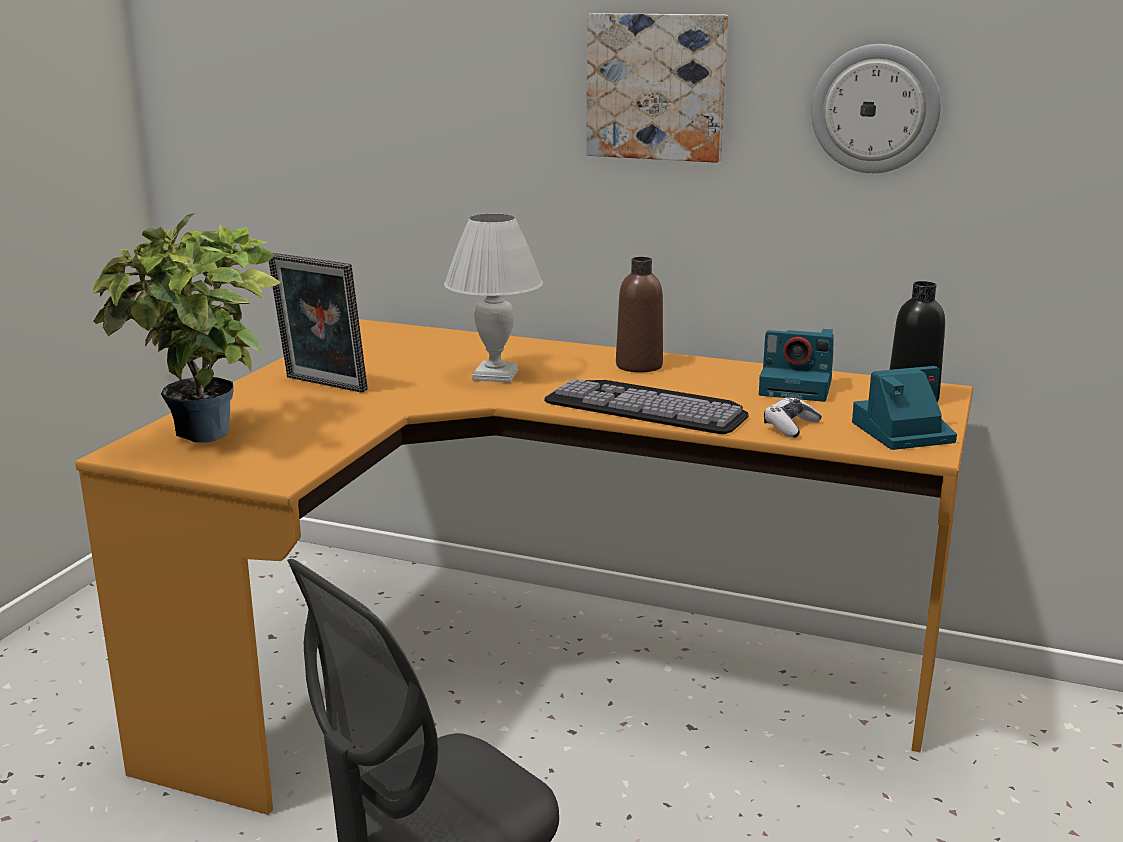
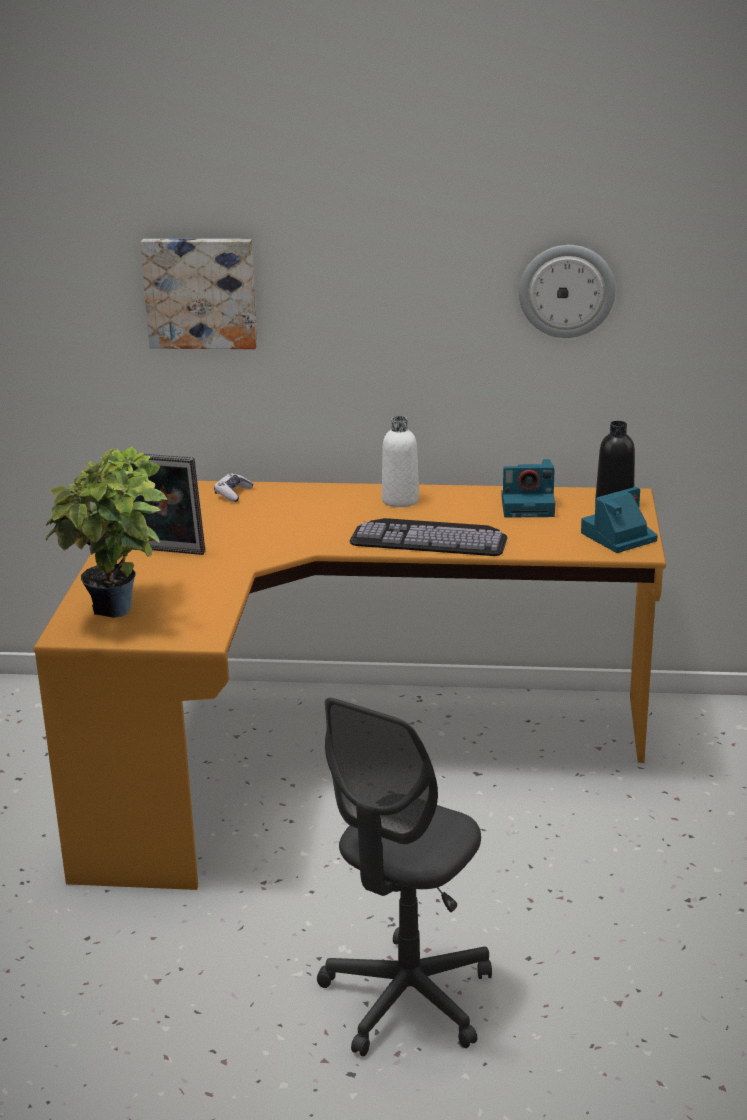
camera: 15 degrees left, 5 degrees up
white table lamp [444,214,543,383] -> none
picture [586,13,728,163] -> picture moved to [140,239,258,349]
brown bottle [616,257,663,373] -> white bottle [382,416,419,507]
game controller [764,397,822,438] -> game controller moved to [214,473,253,502]

